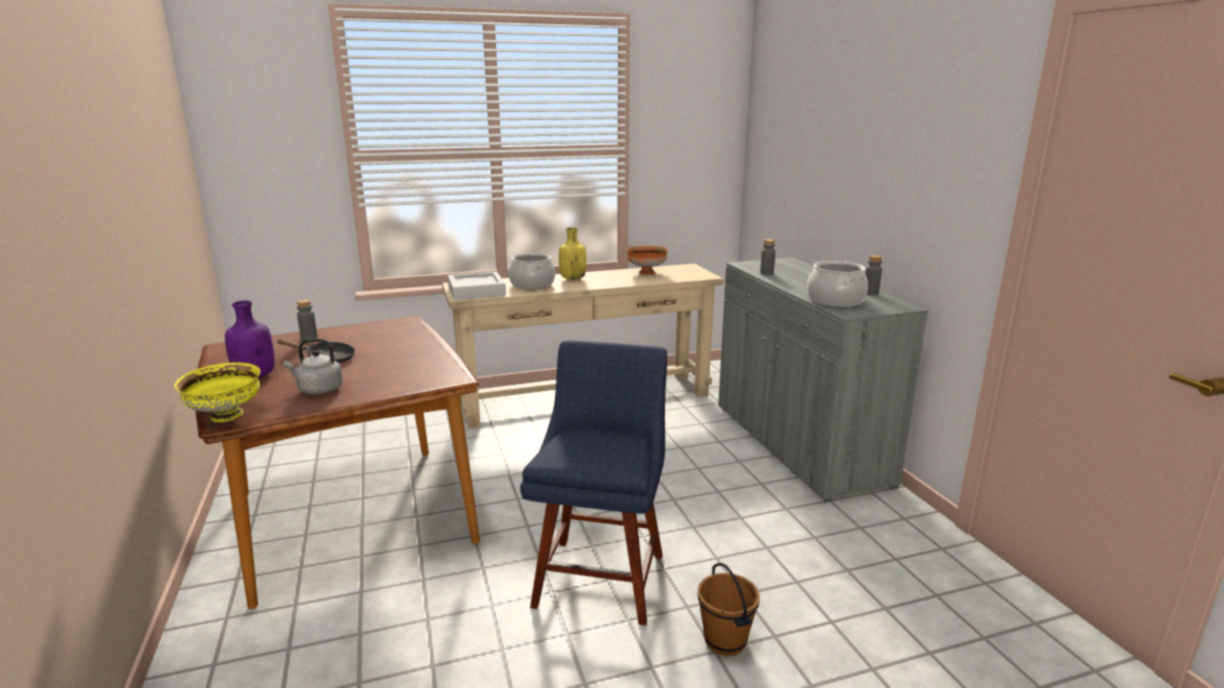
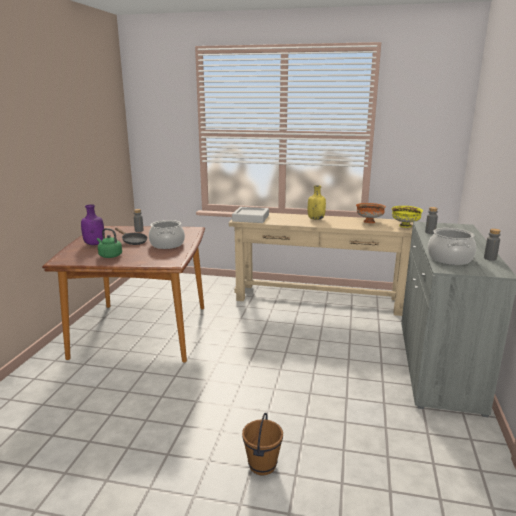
camera: 30 degrees right, 0 degrees up
yellow bowl [175,362,260,422] -> yellow bowl moved to [392,206,423,228]
grey kettle [284,339,343,394] -> green kettle [97,228,122,258]
cooking pot [508,253,555,290] -> cooking pot moved to [149,220,185,249]
blue chair [520,340,667,626] -> none

